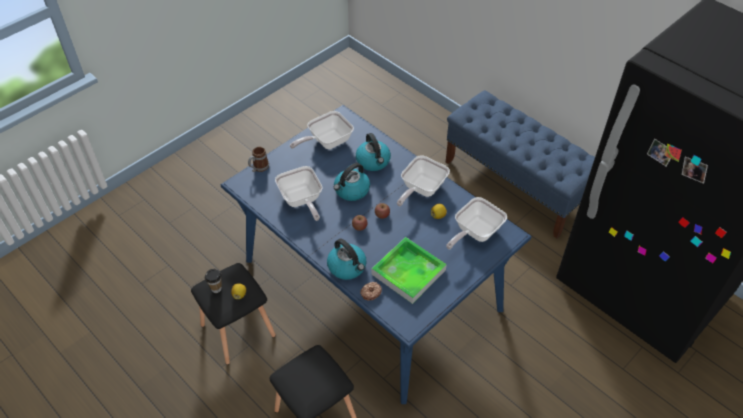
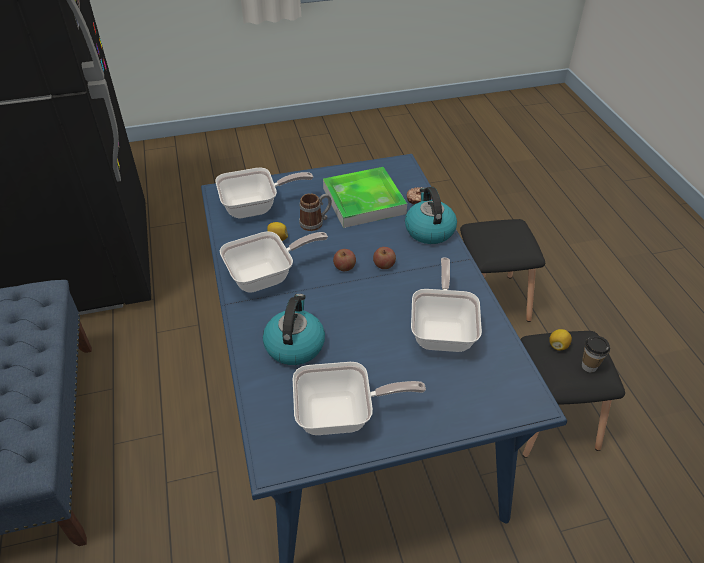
camera: 150 degrees left, 5 degrees down
mug [248,147,269,172] -> mug moved to [299,194,332,231]
kettle [334,163,370,201] -> none

